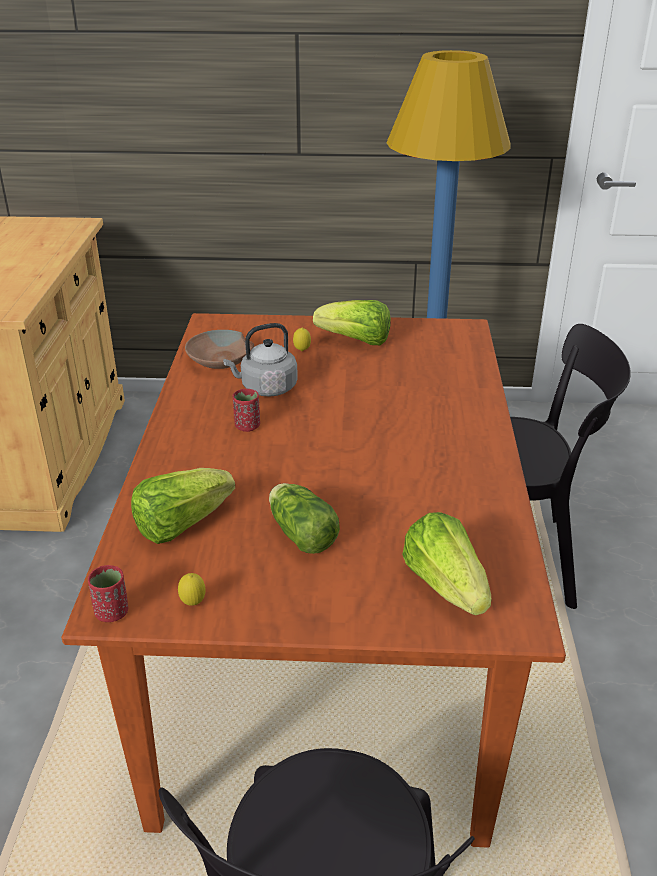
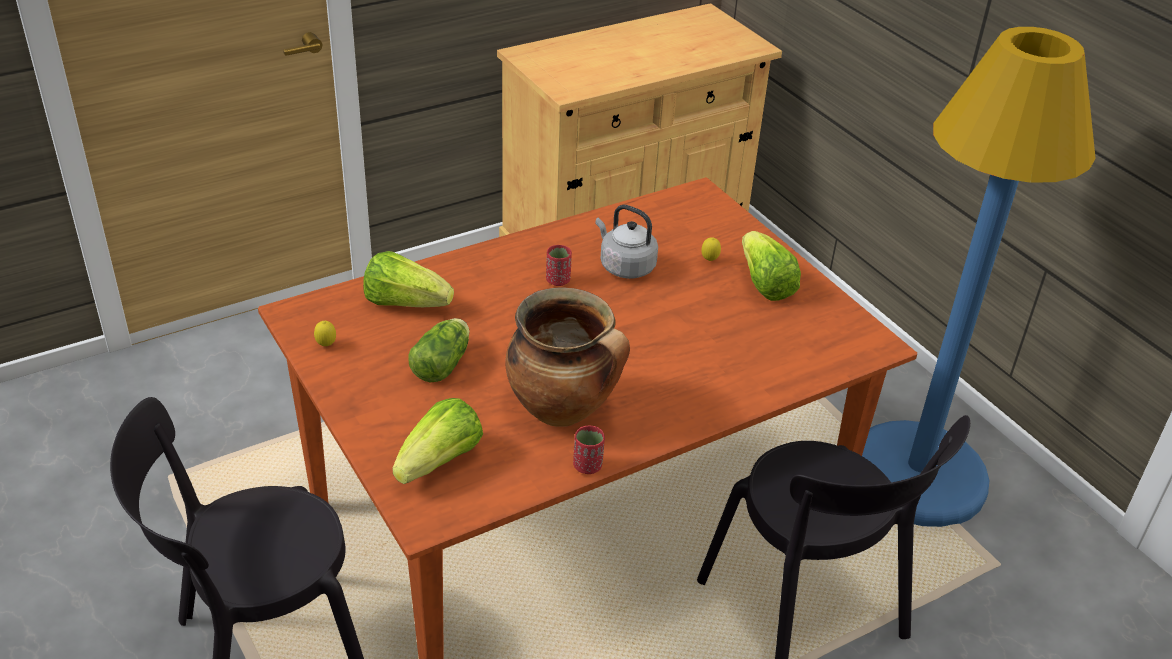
camera: 55 degrees right, 5 degrees up
red cup [88,565,128,622] -> red cup moved to [573,426,605,474]
brown bowl [185,330,254,369] -> none
none -> cooking pot [506,287,630,427]

